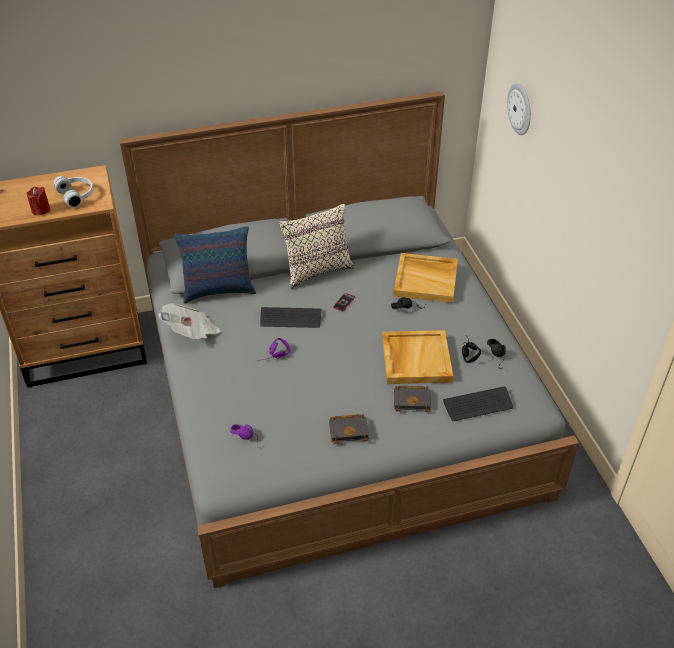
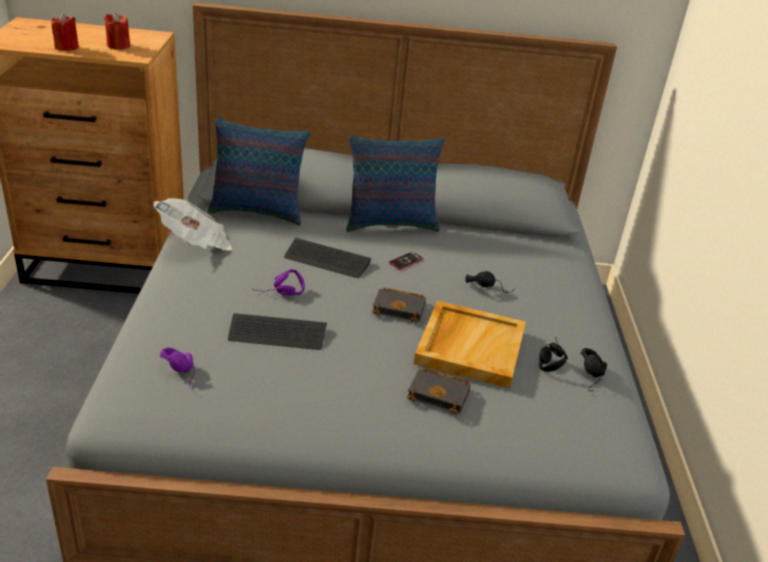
camera: 15 degrees right, 10 degrees down
white headphones [53,176,93,208] -> red candle [104,13,130,50]
beige pillow [278,204,355,289] -> blue pillow [346,135,444,232]
black book [329,414,369,444] -> black book moved to [372,287,426,323]
beige tray [393,253,458,303] -> none
keyboard [443,387,513,421] -> keyboard moved to [228,313,327,350]
wall clock [507,83,531,135] -> none

